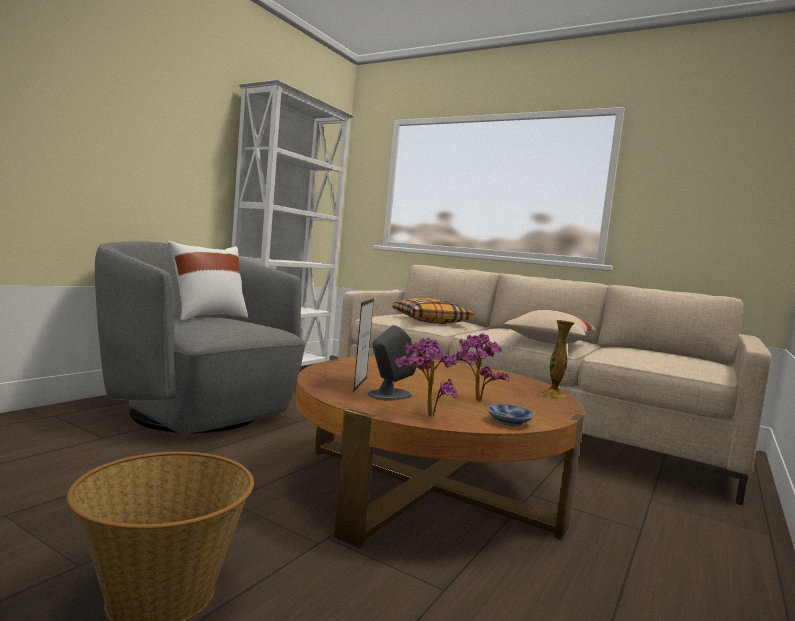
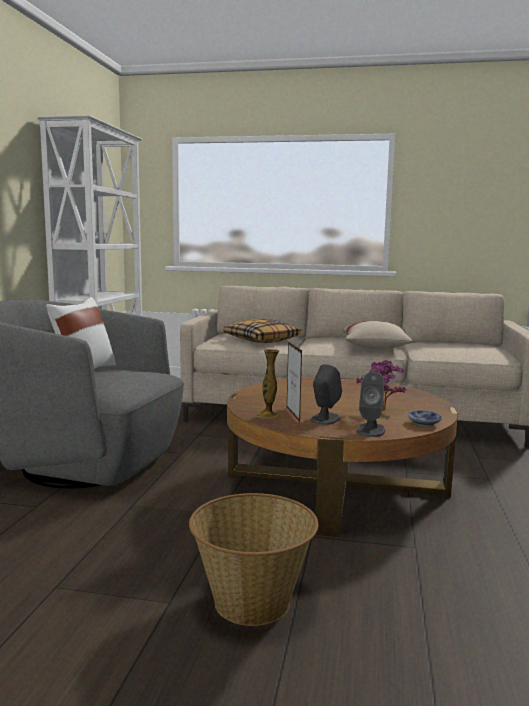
camera: 20 degrees left, 5 degrees up
potted plant [395,338,458,416] -> grey speaker [357,372,385,437]
vase [540,320,574,398] -> vase moved to [257,349,280,419]

